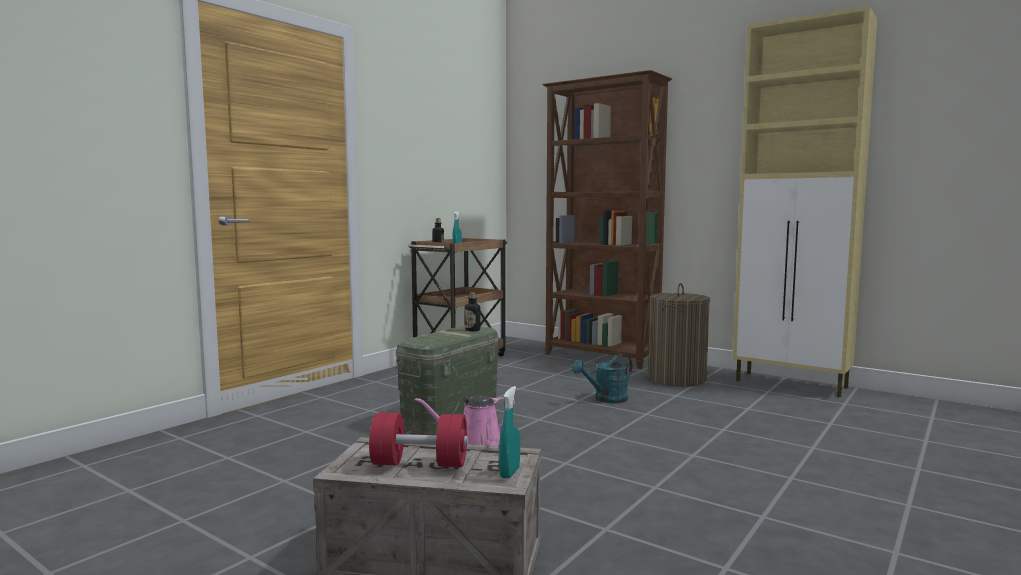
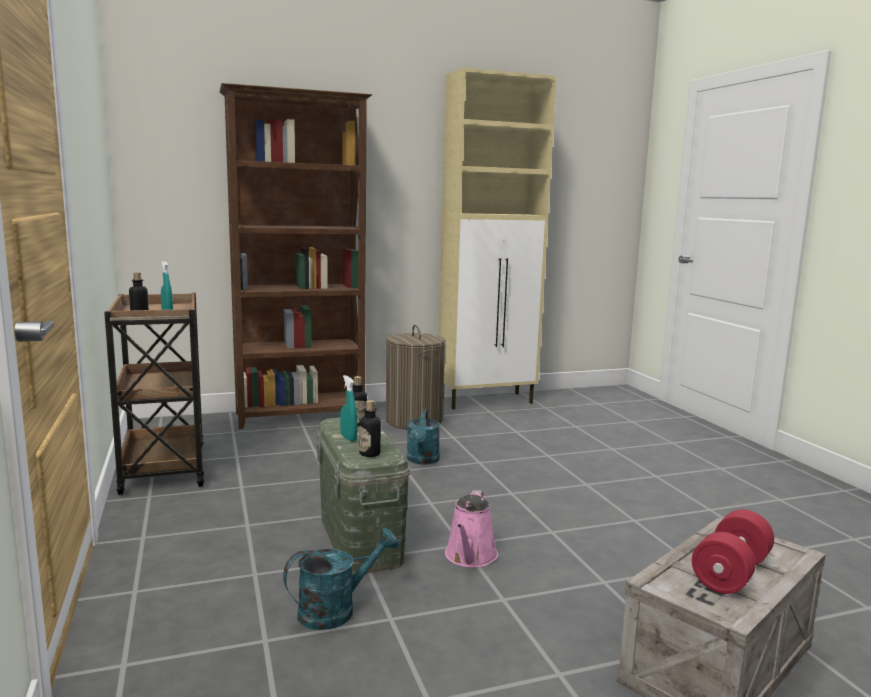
camera: 55 degrees left, 5 degrees up
turquoise spray bottle [499,386,520,479] -> turquoise spray bottle moved to [340,375,358,442]
none -> turquoise watering can [283,528,399,630]
none -> bottle [359,400,381,457]

